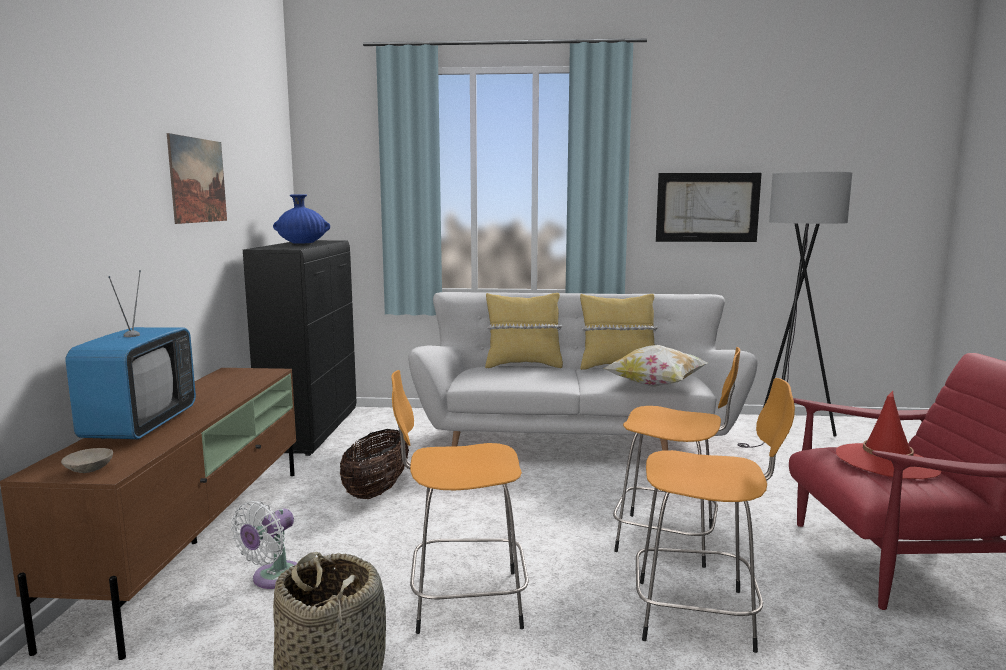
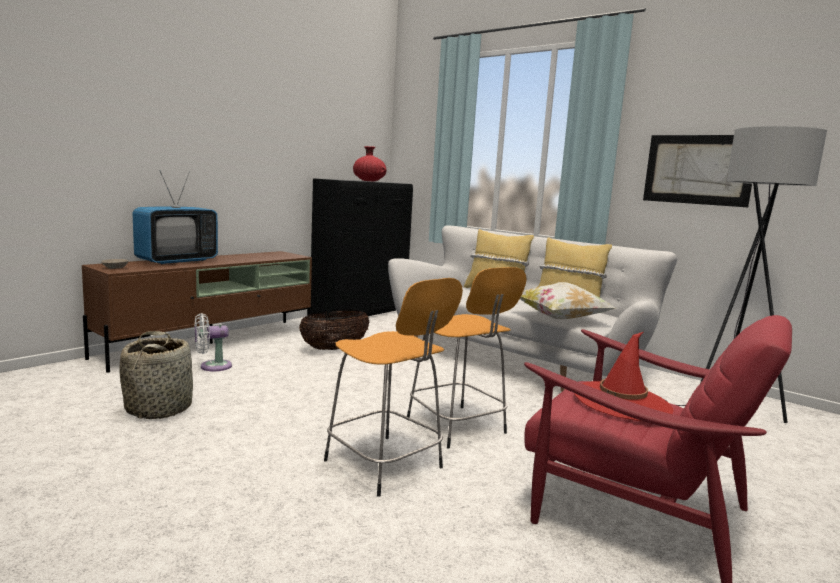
camera: 35 degrees right, 0 degrees up
picture [167,133,227,224] -> none
blue vase [273,194,330,244] -> red vase [353,146,386,181]
orange stool [391,370,528,634] -> none

